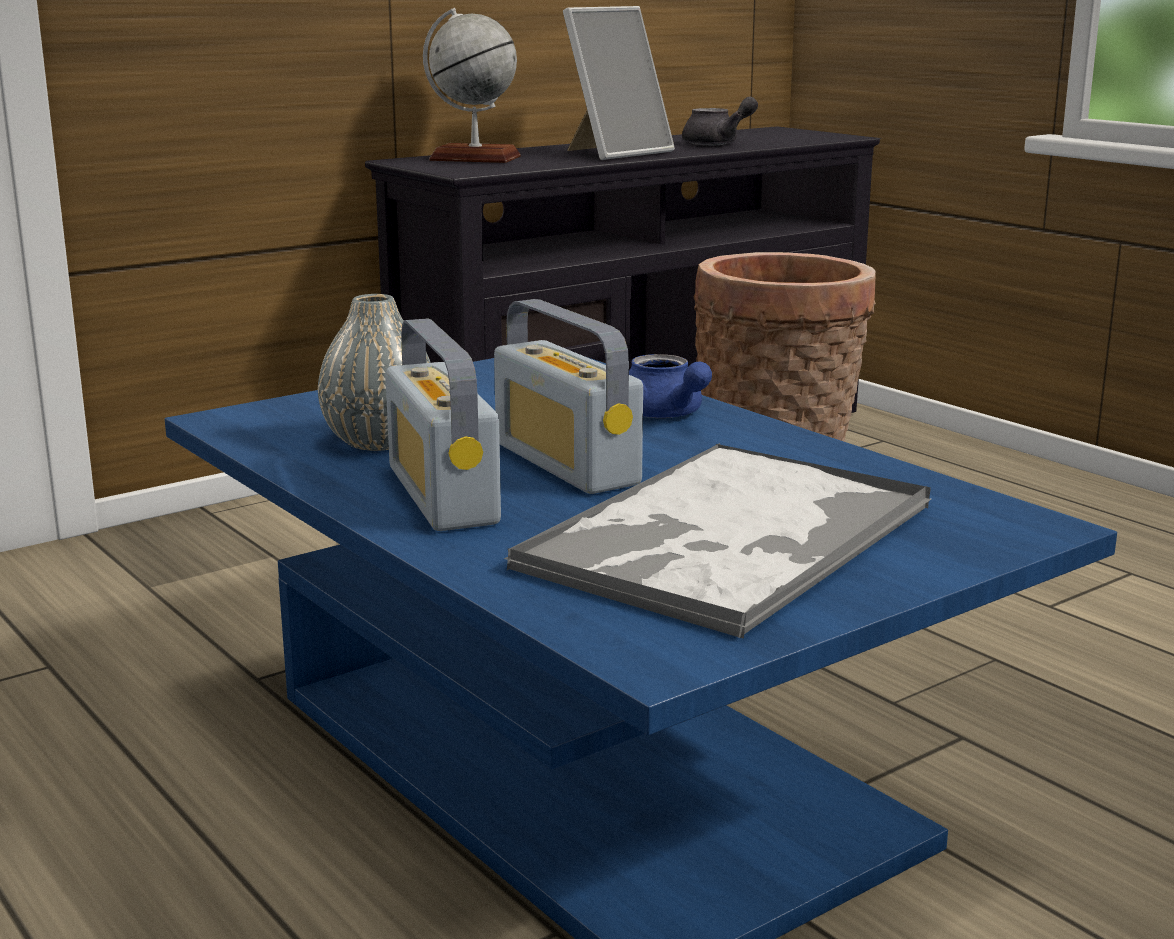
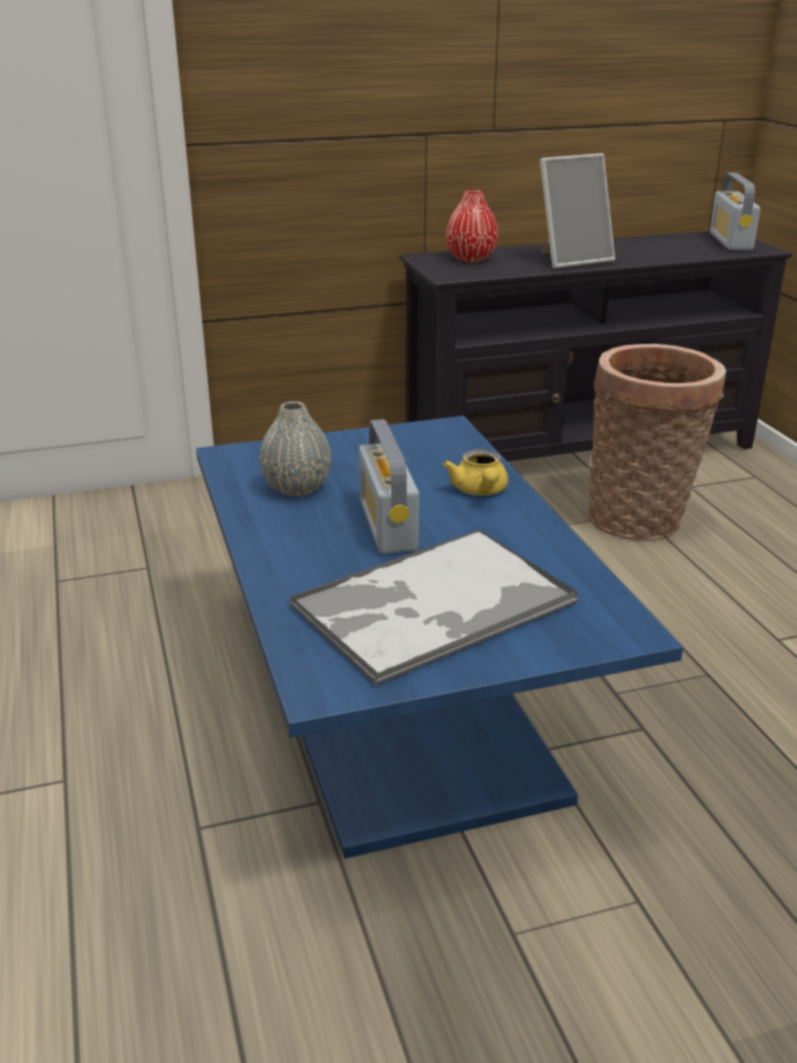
camera: 20 degrees right, 10 degrees up
radio [385,318,501,531] -> radio moved to [710,173,760,250]
globe [423,8,521,163] -> red vase [446,190,498,262]
blue teapot [629,354,712,418] -> yellow teapot [443,449,508,495]
grey teapot [682,97,758,146] -> none

